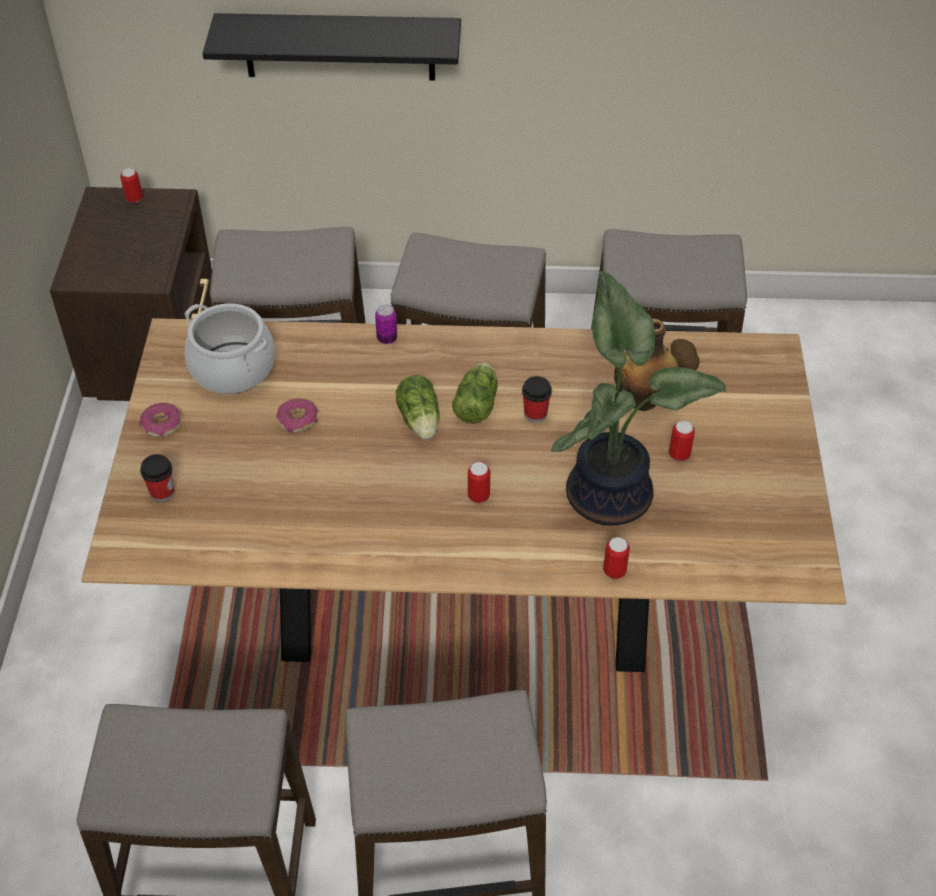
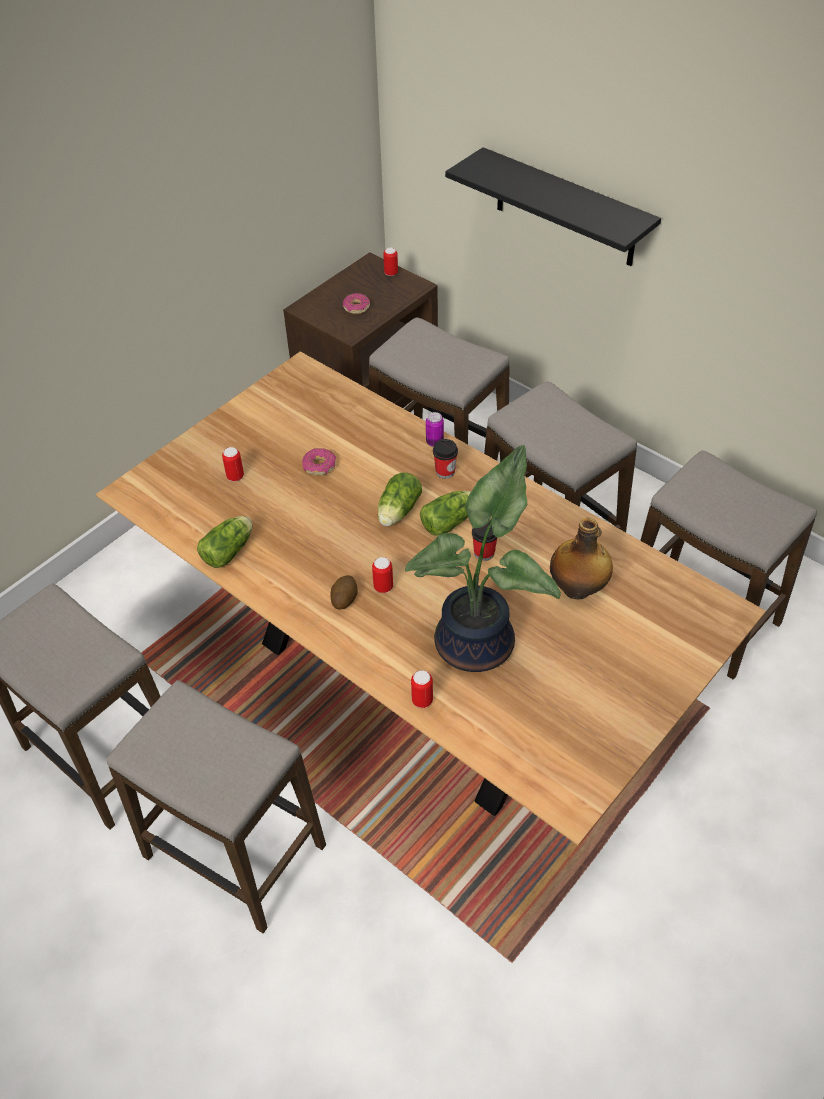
camera: 40 degrees right, 0 degrees up
donut [139,403,181,437] -> donut moved to [343,293,370,314]
cup [140,454,174,502] -> cup moved to [433,439,458,479]
cooking pot [184,303,275,394] -> none
can [669,421,695,461] -> can moved to [222,447,244,482]
potato [671,339,700,370] -> potato moved to [331,575,358,610]
none -> lettuce [197,516,253,568]

